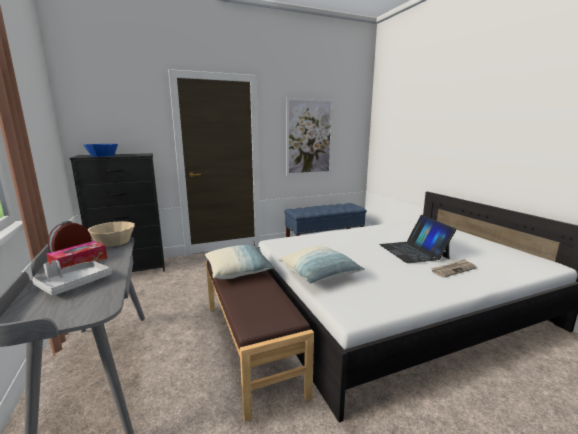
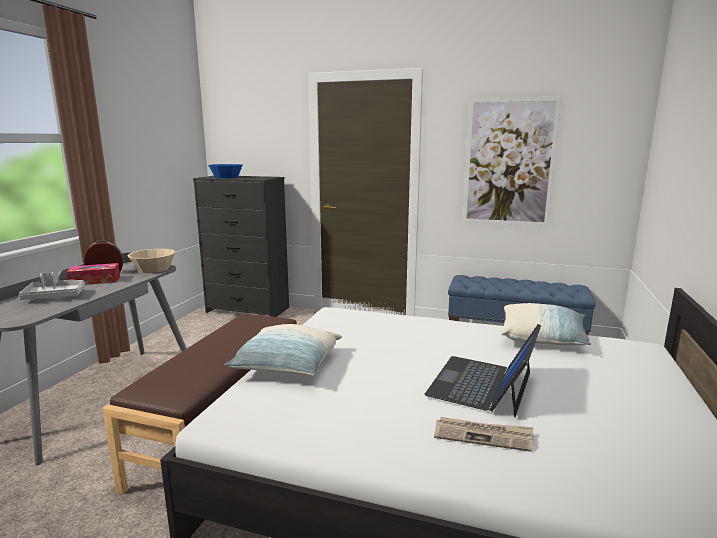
camera: 40 degrees right, 0 degrees up
pillow [205,245,275,279] -> pillow moved to [501,303,591,346]

